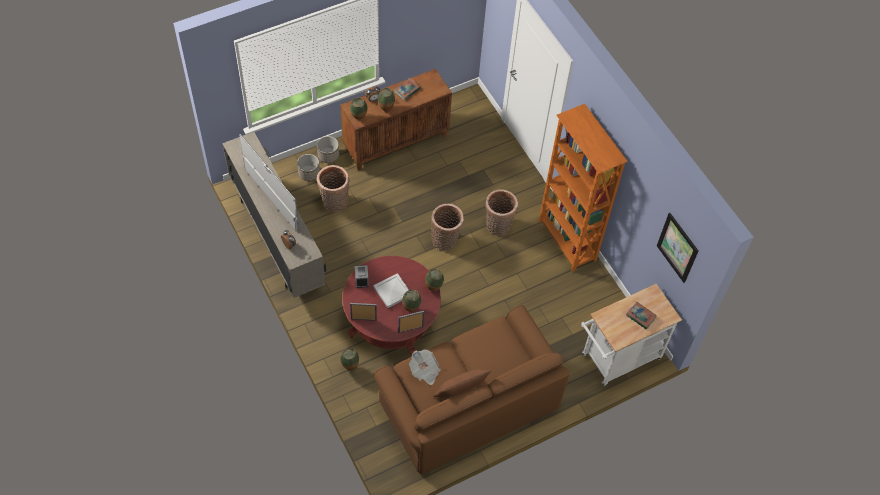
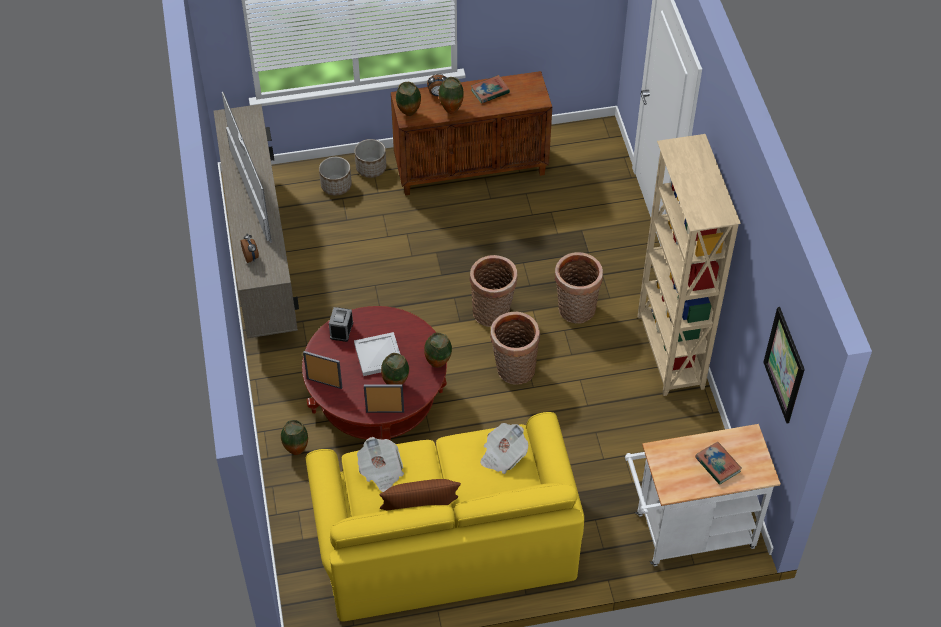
camera: 20 degrees right, 5 degrees down
basket [317,165,349,212] -> basket moved to [490,312,540,385]
brown sofa [373,305,570,474] -> yellow sofa [305,412,584,622]
orange bookcase [539,104,628,272] -> beige bookcase [637,134,741,396]
none -> newspaper [480,423,528,474]

